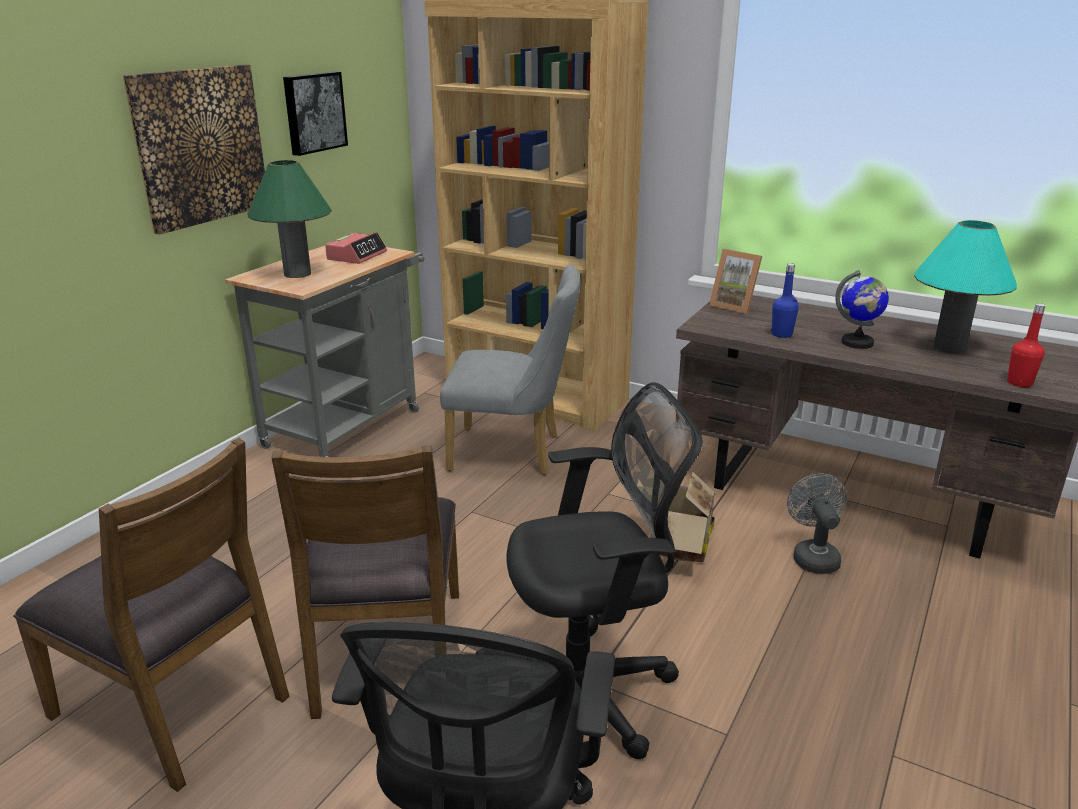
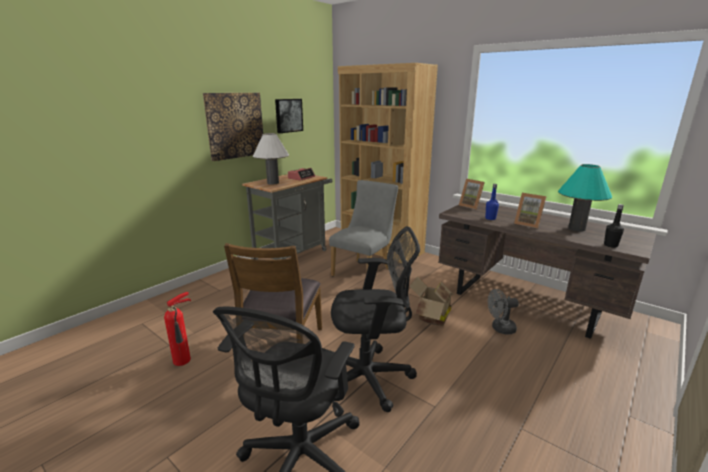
camera: 10 degrees right, 5 degrees down
brown chair [13,438,290,792] -> fire extinguisher [164,292,191,366]
green table lamp [247,160,332,278] -> white table lamp [253,133,289,185]
grey chair [440,264,580,475] -> grey chair turned 75 degrees counterclockwise [329,180,398,276]
grey fan [787,473,847,574] -> grey fan turned 105 degrees counterclockwise [488,289,519,334]
globe [835,270,889,349] -> picture frame [514,193,546,229]
red bottle [1007,303,1046,387] -> black bottle [604,204,624,248]

